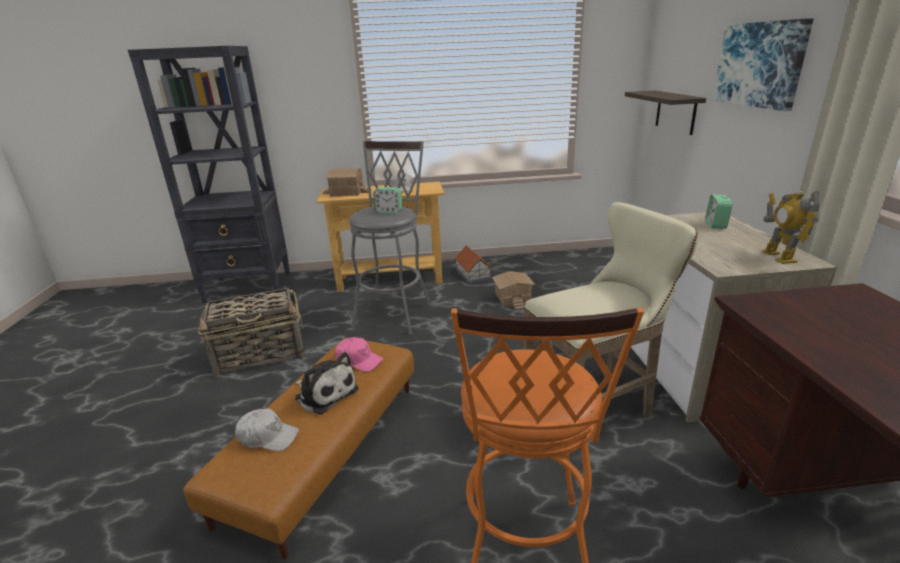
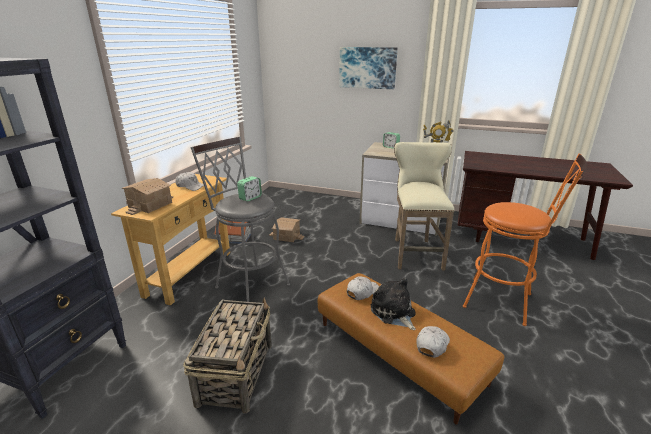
camera: 65 degrees left, 0 degrees up
plush toy [295,352,358,415] -> plush toy turned 90 degrees counterclockwise [371,278,416,330]
pink cap [335,337,383,372] -> white cap [347,276,379,300]
shelf [625,91,706,135] -> none

